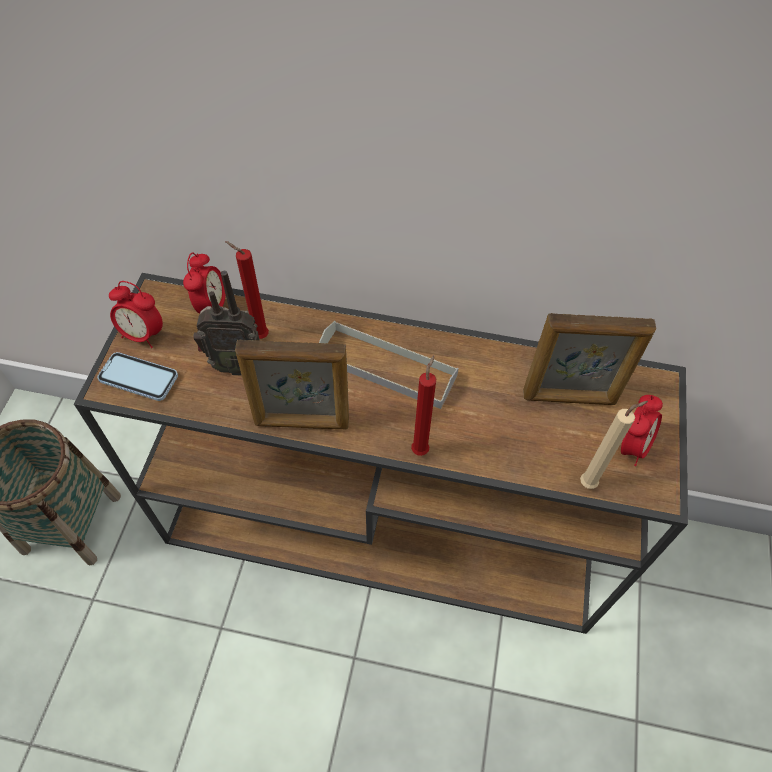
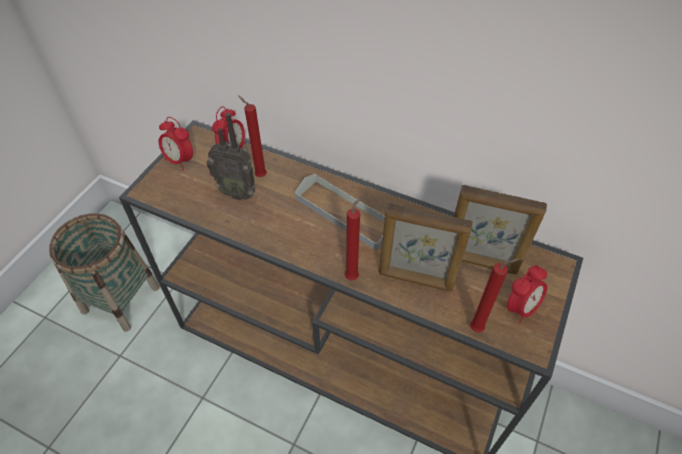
camera: 15 degrees right, 5 degrees down
phone [97,352,178,401] -> none
picture frame [235,339,349,429] -> picture frame moved to [379,203,473,292]
beige candle [580,401,648,489] -> red candle [470,259,519,332]

